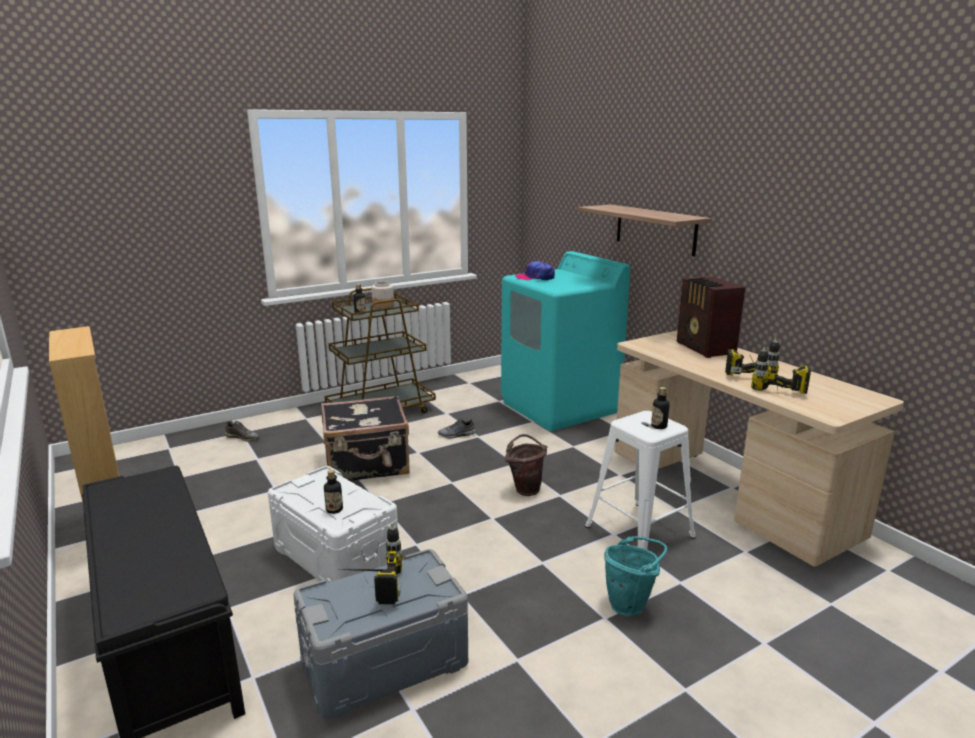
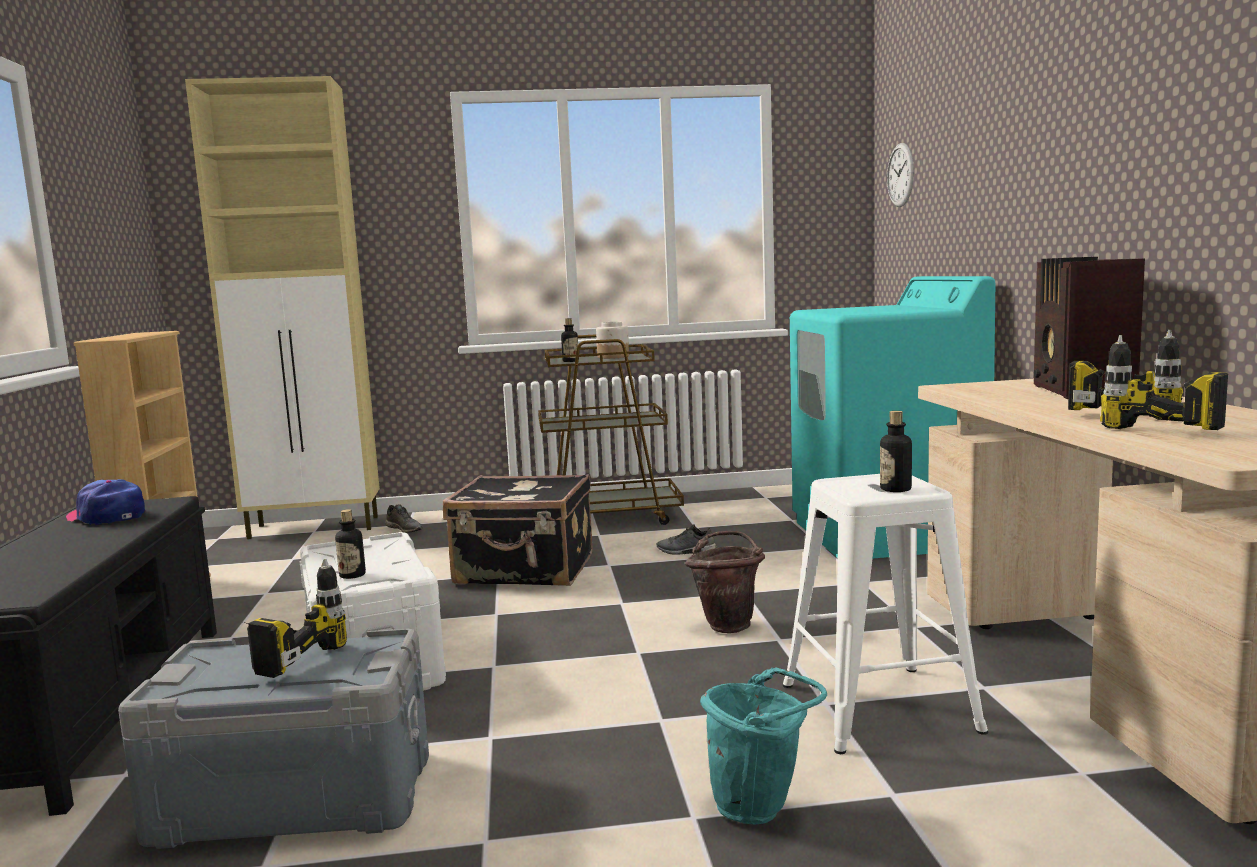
camera: 25 degrees right, 10 degrees down
cap [515,261,555,281] -> cap moved to [65,479,145,525]
shelf [578,205,711,257] -> none
none -> beige cabinet [185,76,380,539]
none -> wall clock [887,143,914,207]

